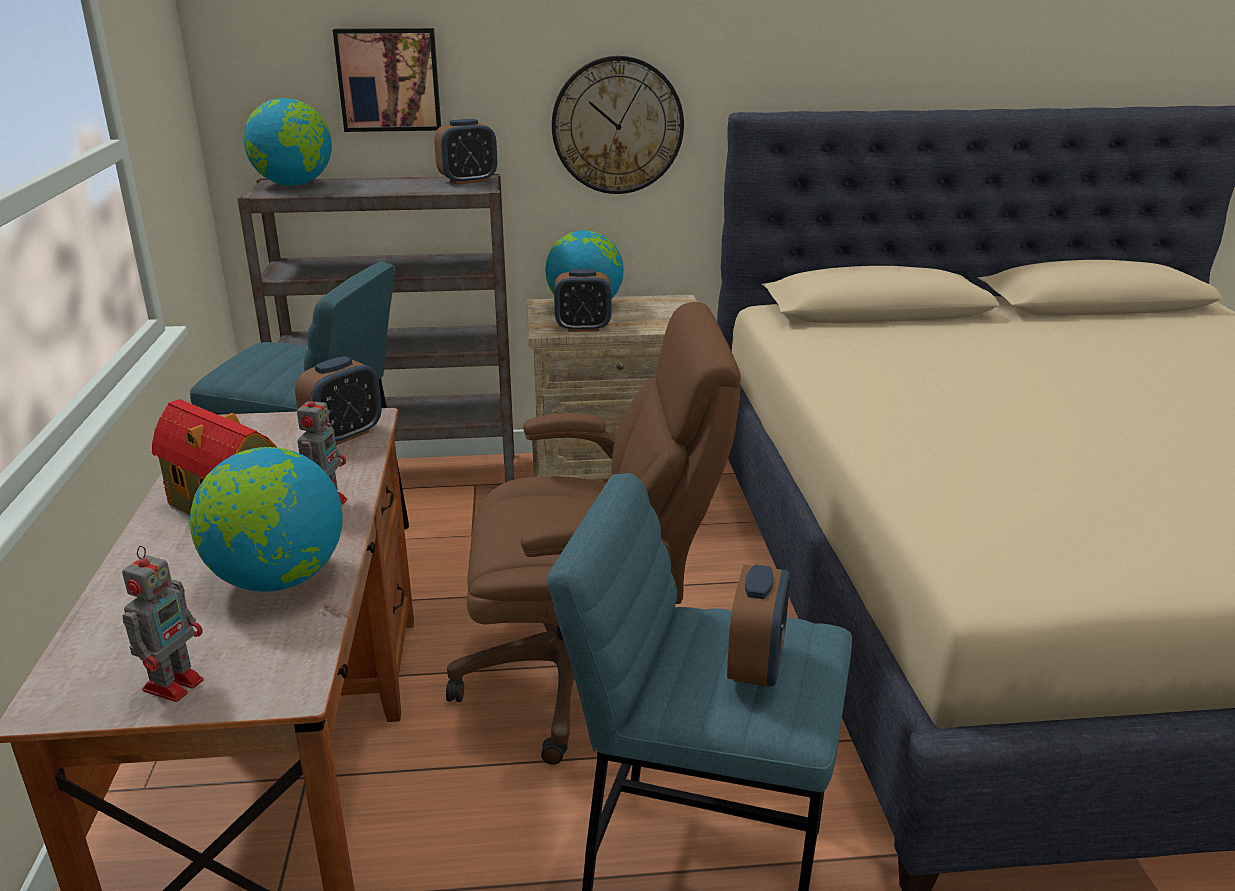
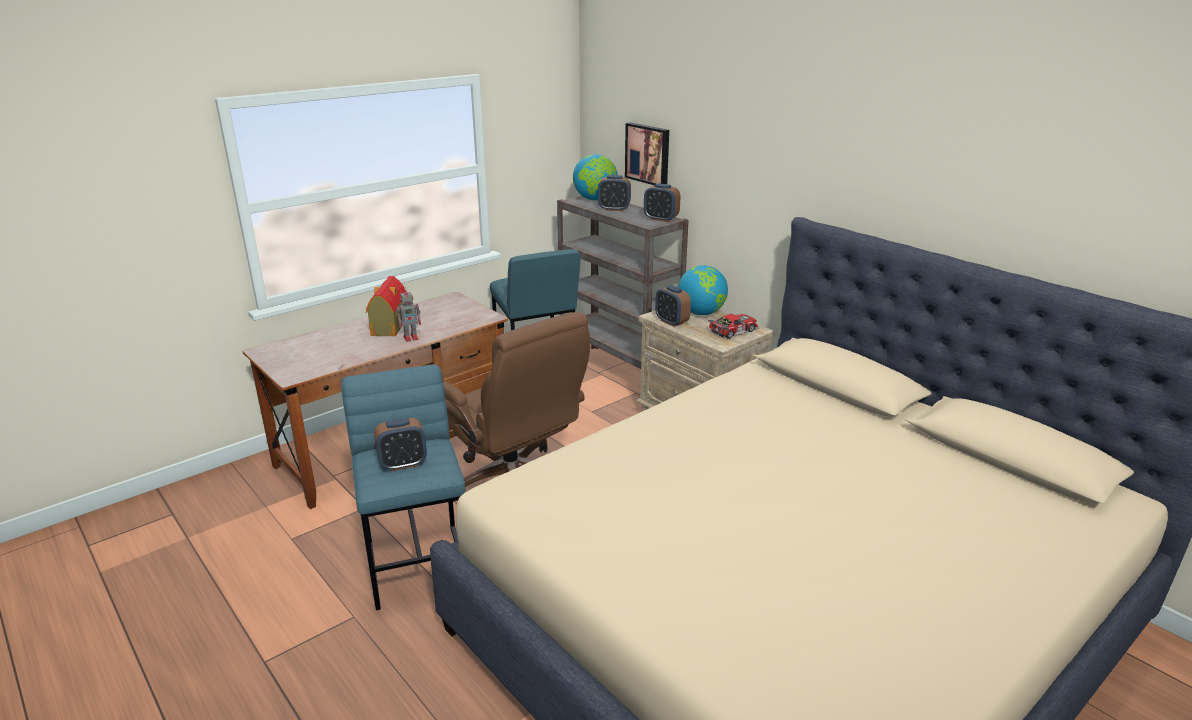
camera: 55 degrees right, 0 degrees up
toy robot [122,546,204,702] -> none
globe [190,447,343,592] -> none
alarm clock [295,356,382,445] -> alarm clock moved to [598,175,631,211]
wall clock [552,56,684,194] -> none
none -> toy car [708,314,760,339]

